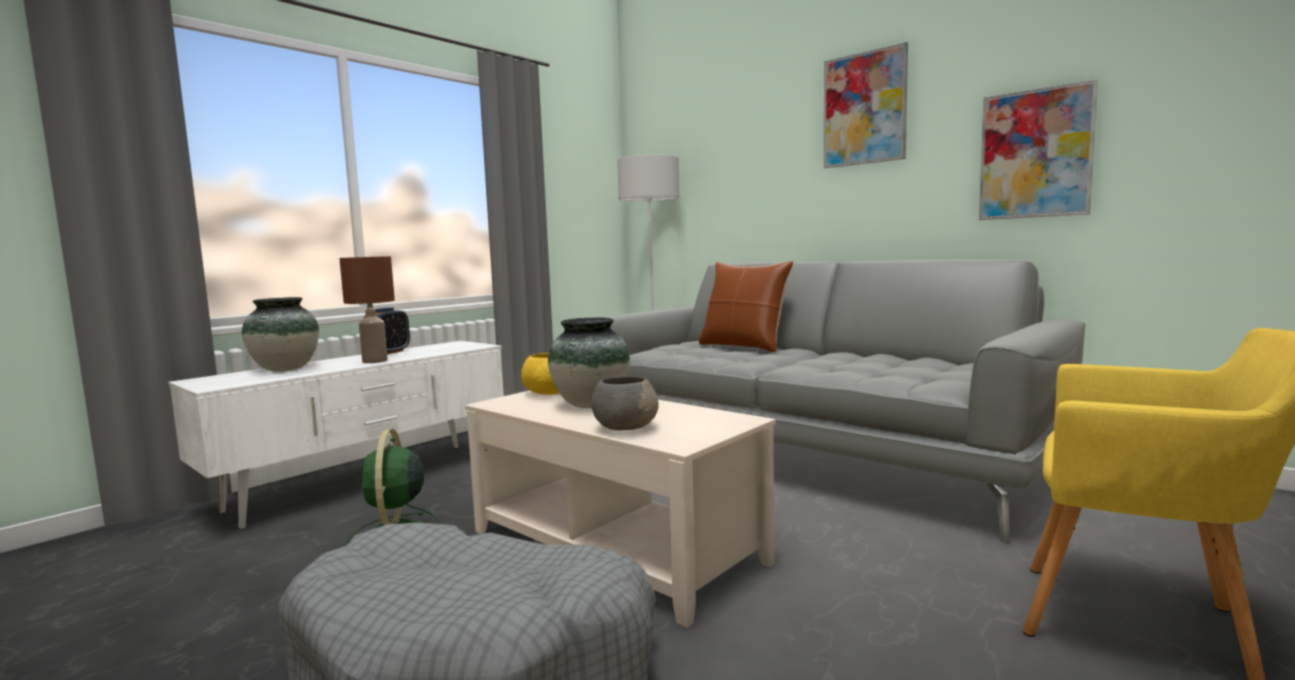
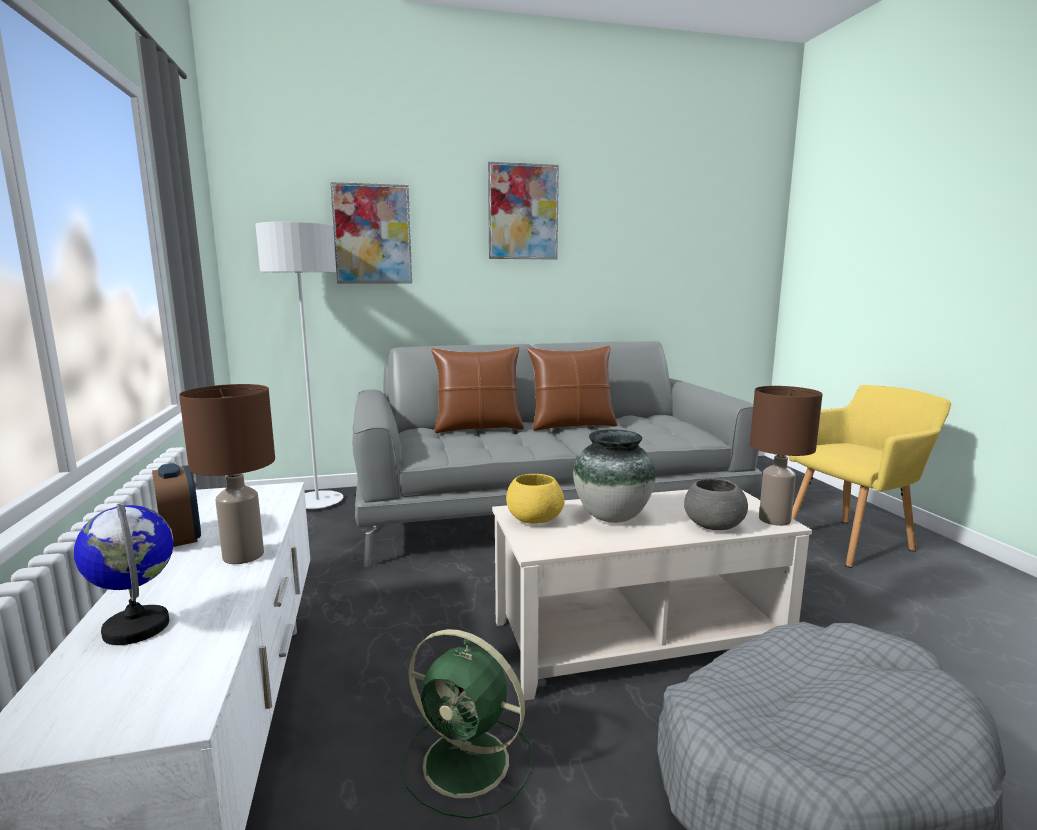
camera: 55 degrees left, 5 degrees up
vase [242,297,319,371] -> globe [74,504,174,645]
picture [979,79,1098,220] -> picture moved to [330,182,412,283]
none -> brown pillow [527,346,617,431]
none -> brown table lamp [750,386,823,526]

